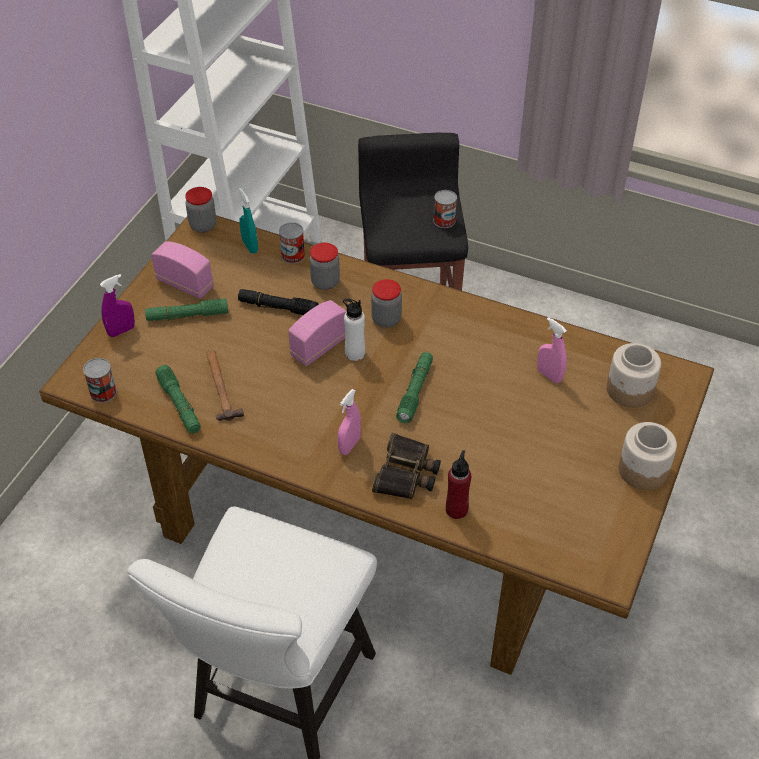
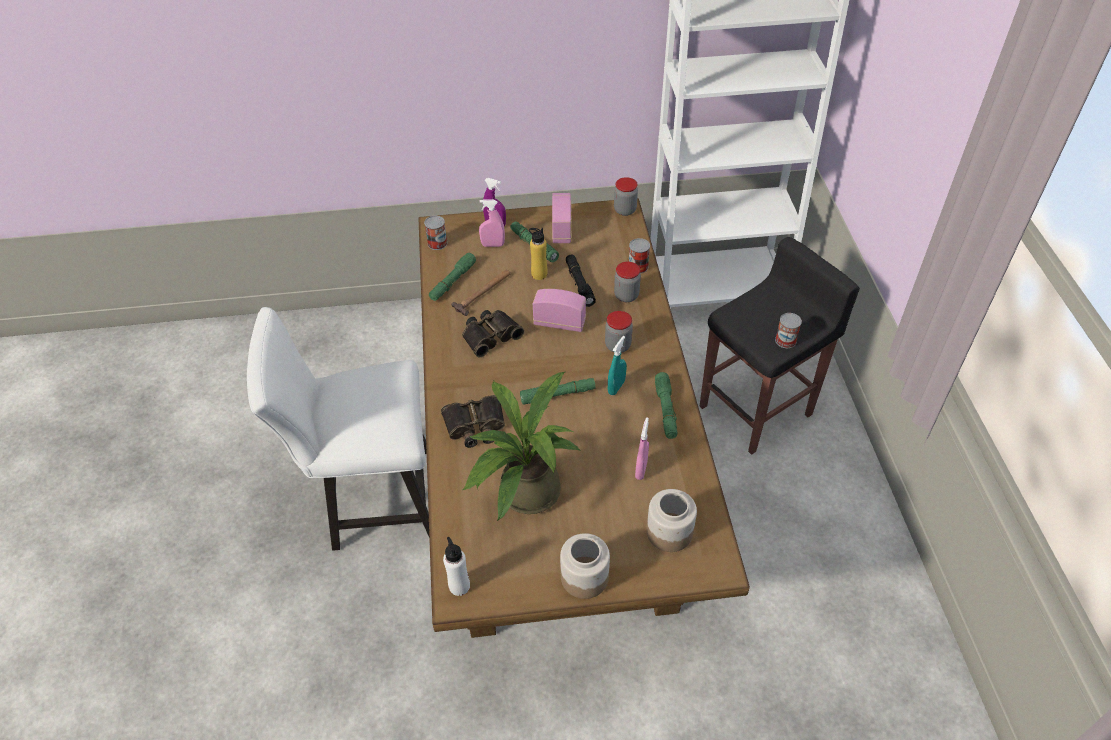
camera: 60 degrees right, 0 degrees up
turquoise spray bottle [239,188,258,254] -> turquoise spray bottle moved to [608,336,626,395]
pink spray bottle [338,389,361,455] -> pink spray bottle moved to [479,200,505,247]
white bottle [343,299,365,361] -> white bottle moved to [443,537,470,596]
red bottle [446,450,471,519] -> none
none -> binoculars [462,310,524,358]
none -> potted plant [462,372,581,521]
none -> yellow bottle [529,228,547,280]
none -> green flashlight [655,372,678,439]

